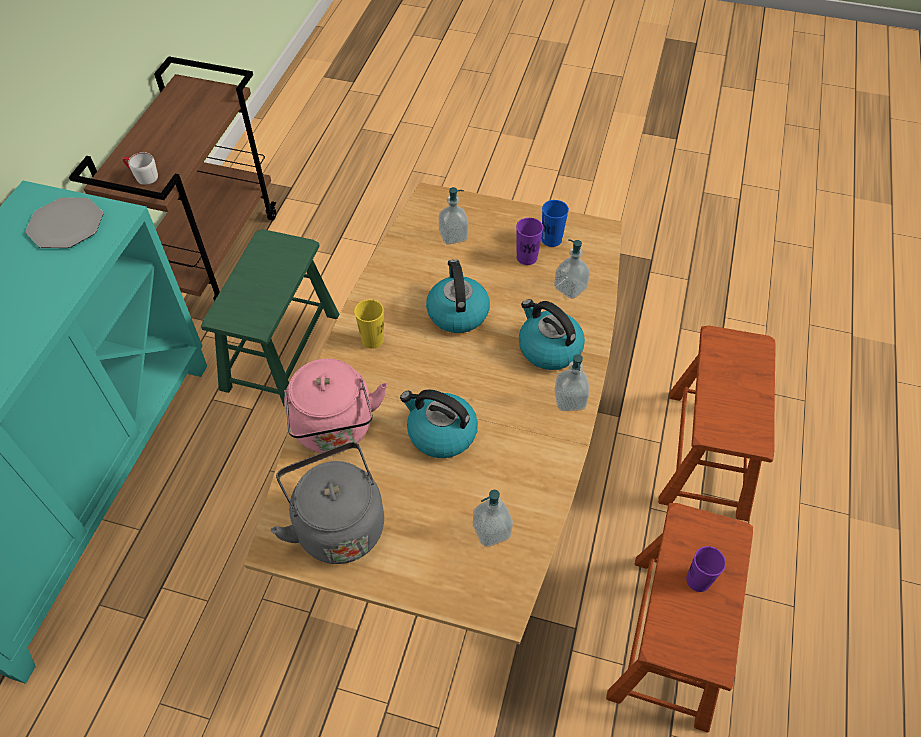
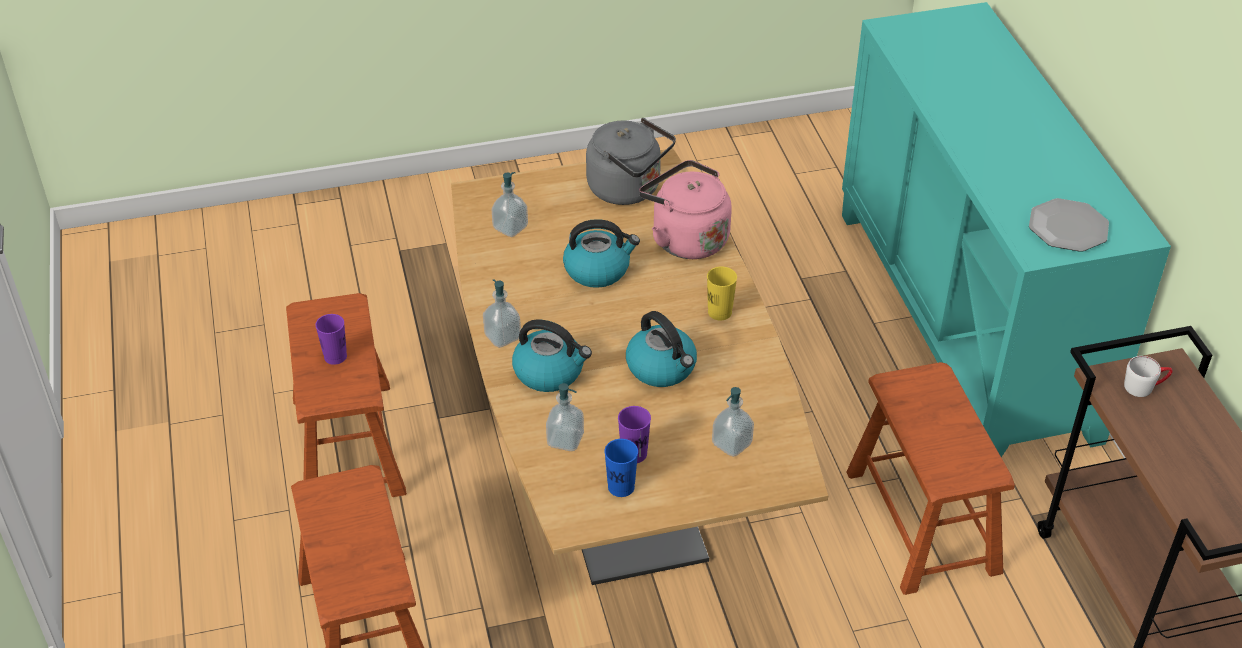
camera: 150 degrees right, 10 degrees down
green stool [201,229,339,407] -> brown stool [847,362,1015,595]

